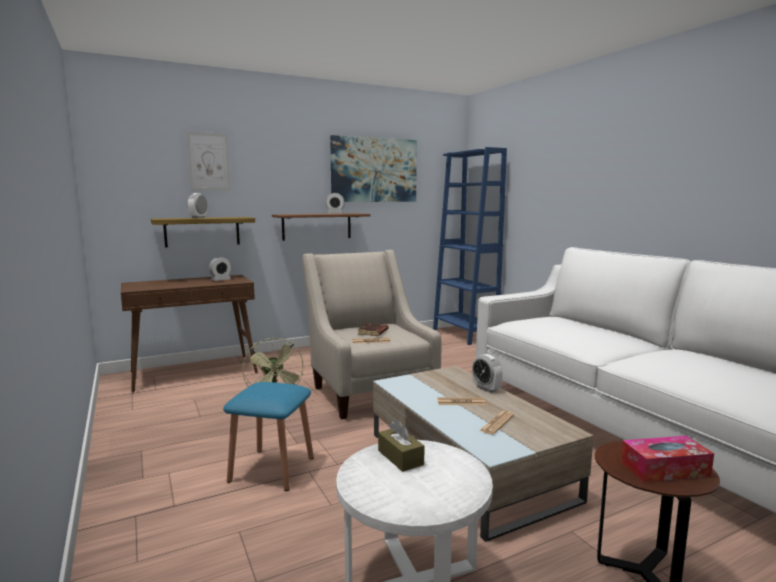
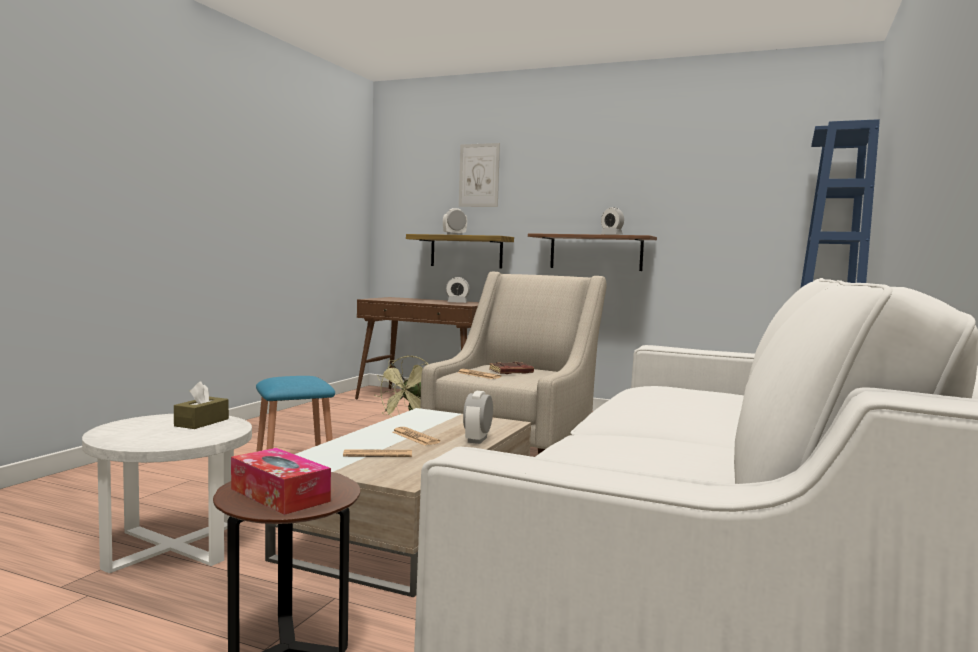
camera: 50 degrees right, 5 degrees down
picture [330,135,417,202] -> none

